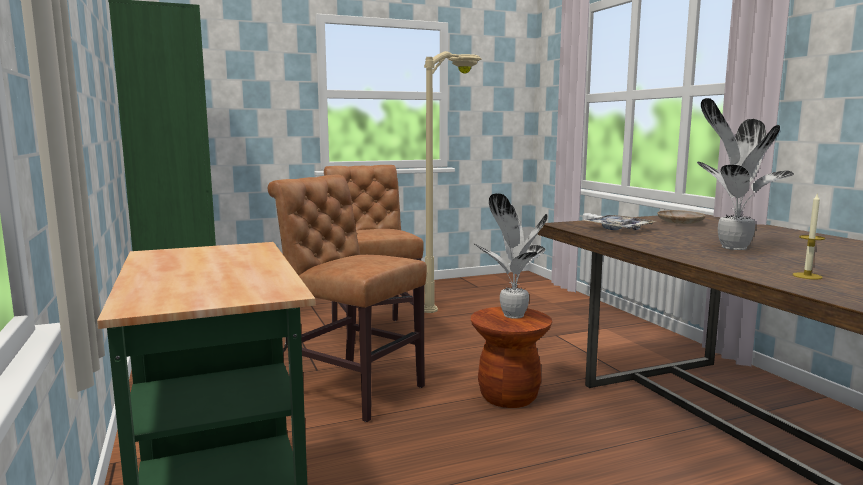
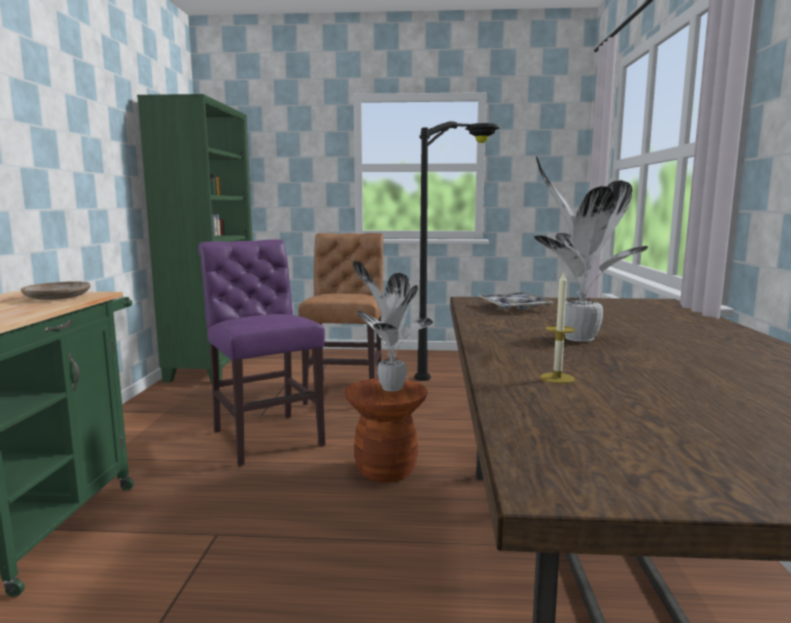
camera: 25 degrees right, 0 degrees up
brown chair [268,175,427,422] -> purple chair [198,239,325,466]
beige floor lamp [424,51,481,313] -> black floor lamp [414,121,500,381]
beige plate [657,210,706,224] -> beige plate moved to [21,281,91,300]

